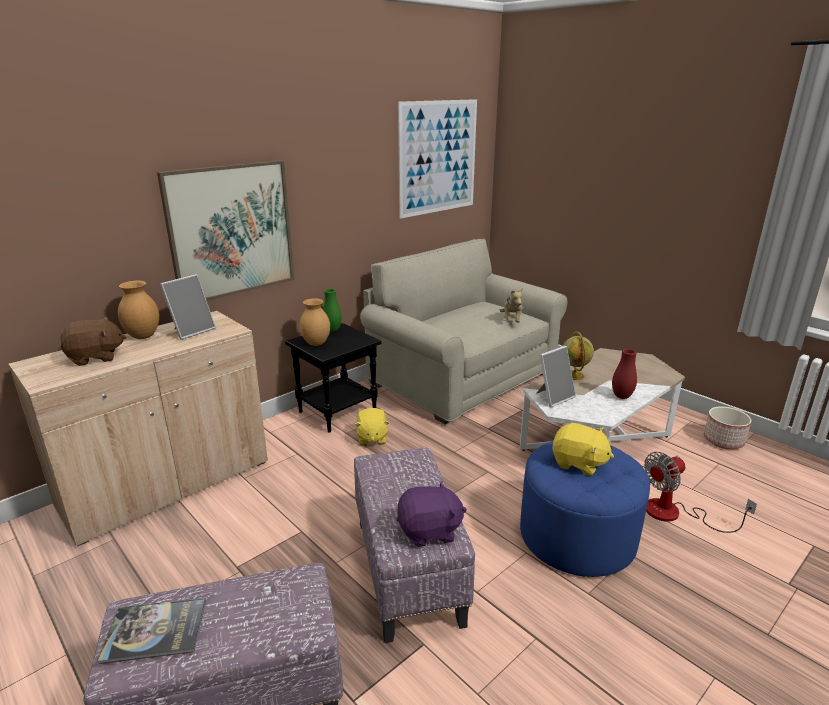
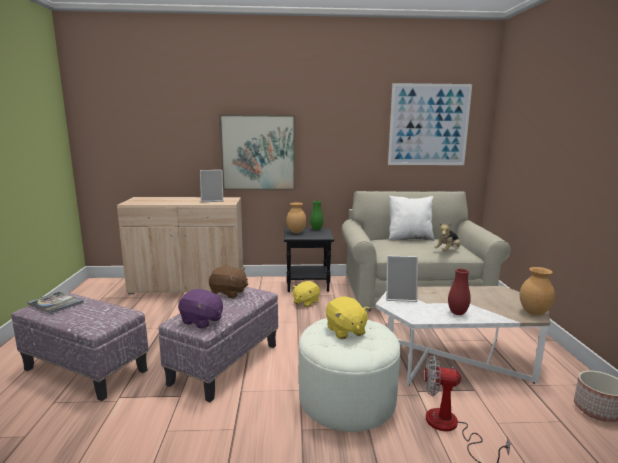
camera: 40 degrees right, 10 degrees down
brown plush toy [61,317,126,366] -> brown plush toy moved to [209,266,248,298]
brown vase [118,281,159,339] -> brown vase moved to [520,267,555,316]
blue ottoman [520,441,650,577] -> white ottoman [299,318,400,432]
globe [563,331,594,380] -> none
none -> white pillow [388,196,434,241]

